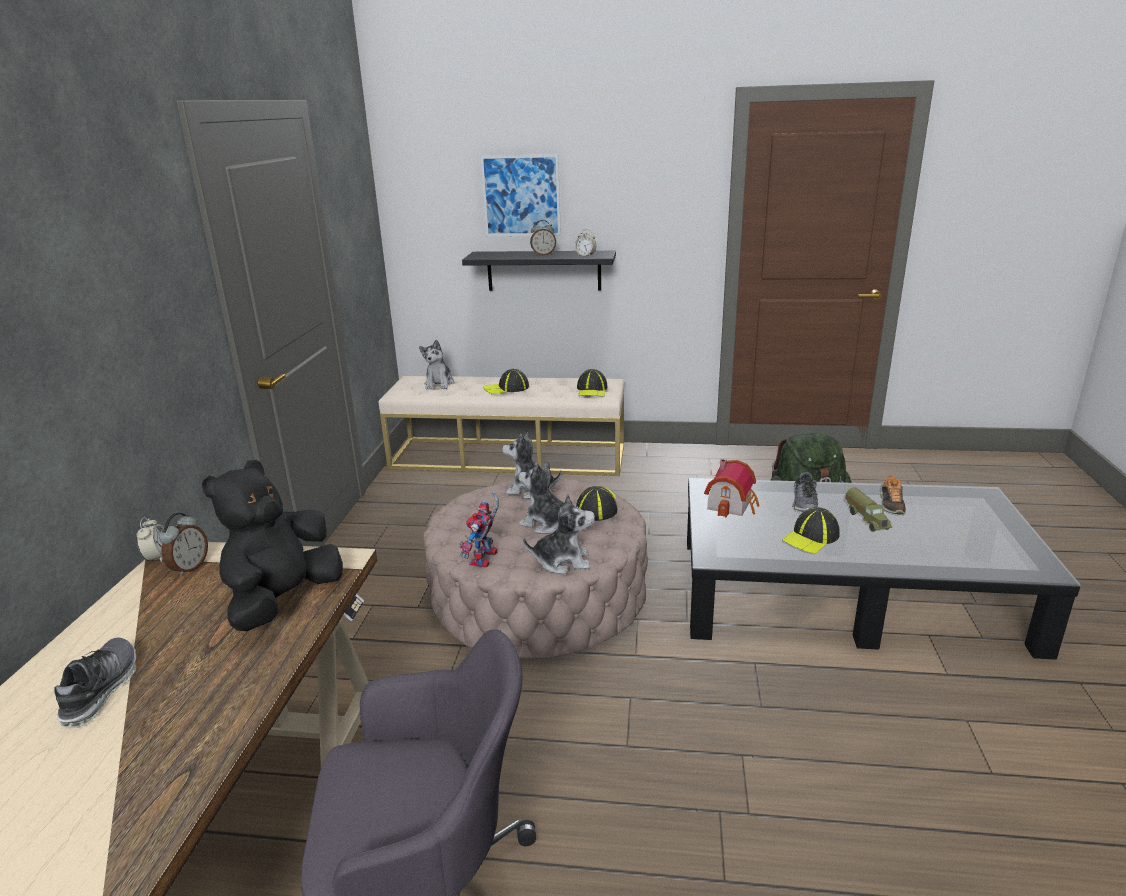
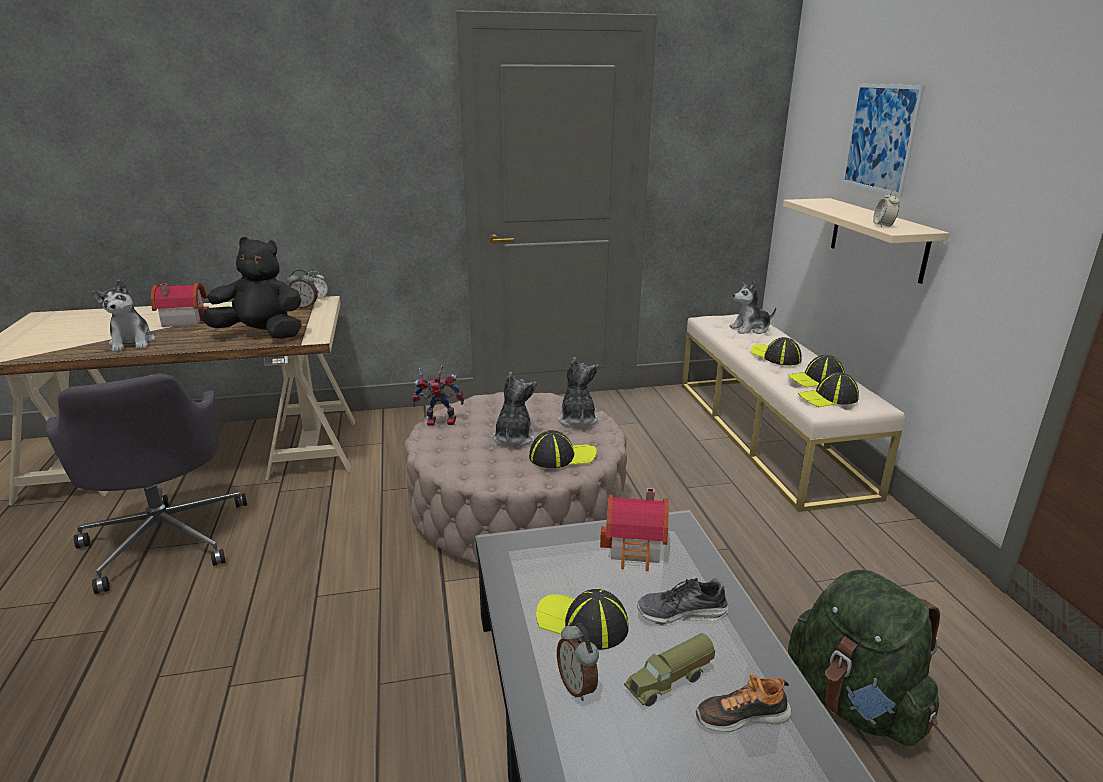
camera: 70 degrees right, 0 degrees up
shoe [55,638,136,728] -> toy house [151,283,209,327]
black shelf [462,251,616,291] -> beige shelf [783,198,949,284]
plush toy [523,494,595,574] -> plush toy moved to [92,280,156,352]
alarm clock [530,220,556,256] -> alarm clock moved to [557,623,599,701]
none -> cap [788,355,845,388]

